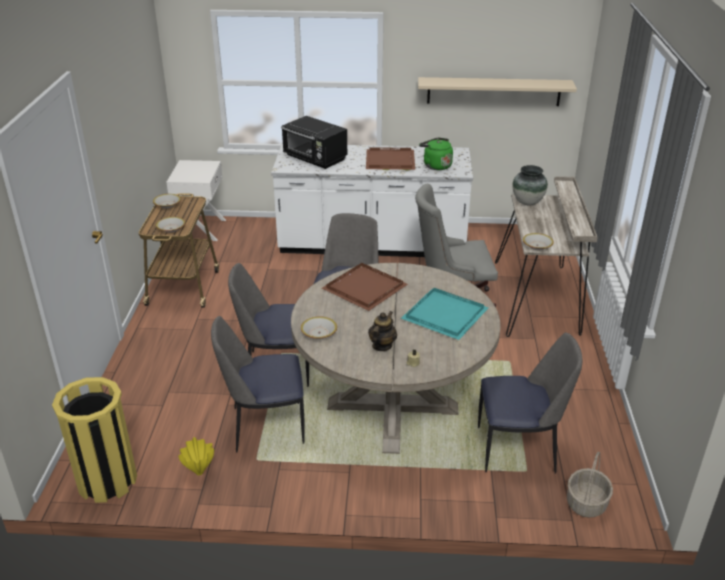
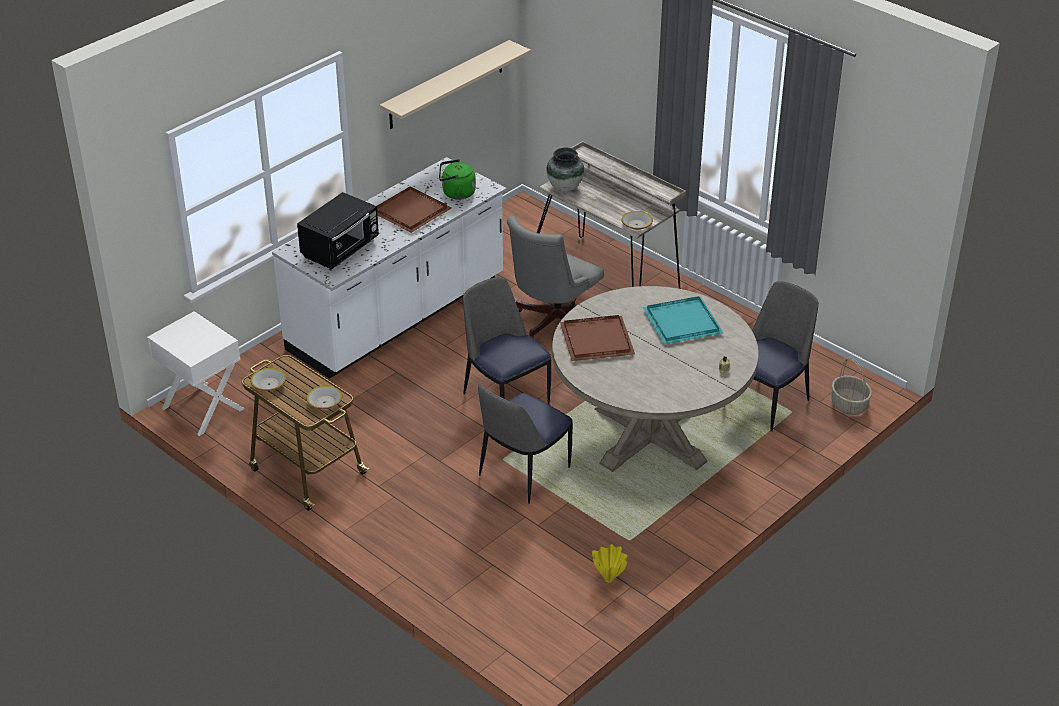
camera: 50 degrees left, 5 degrees up
yellow trash can [52,377,137,503] -> none
chair [211,316,305,452] -> none
black microwave [281,116,347,169] -> black microwave turned 45 degrees counterclockwise [297,192,379,269]
bowl [301,316,337,339] -> none
teapot [368,311,397,351] -> none

